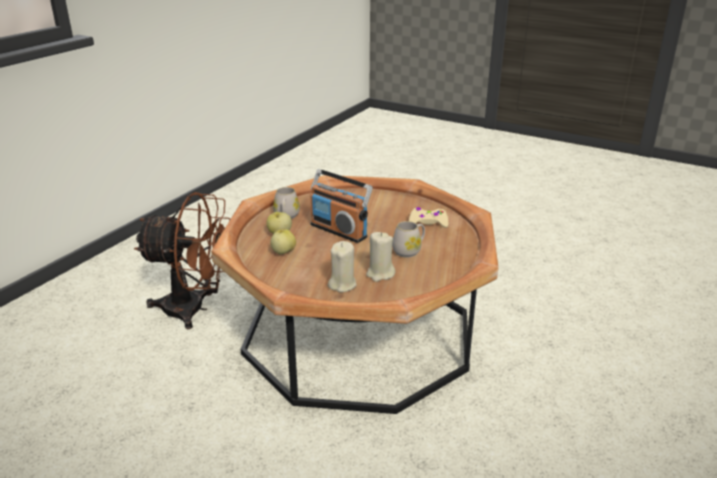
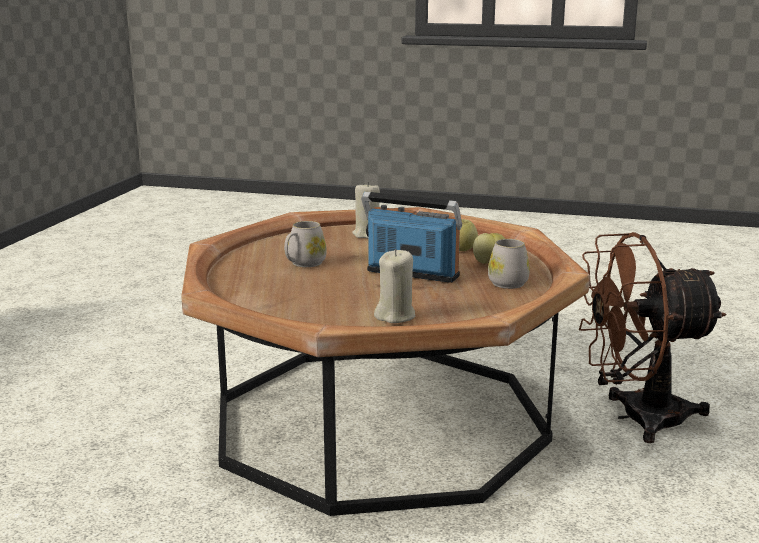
camera: 165 degrees right, 10 degrees down
beige candle [366,232,395,282] -> beige candle moved to [374,249,415,323]
beige game controller [409,207,448,228] -> none

